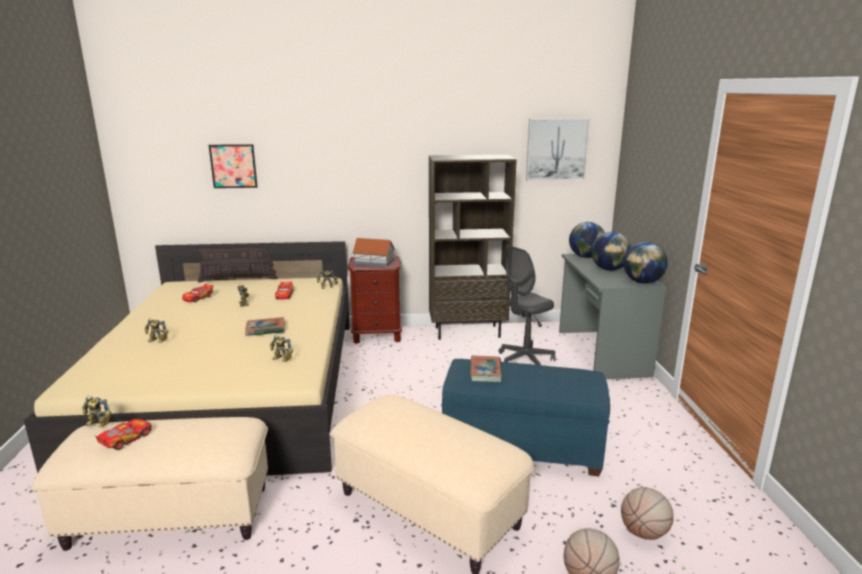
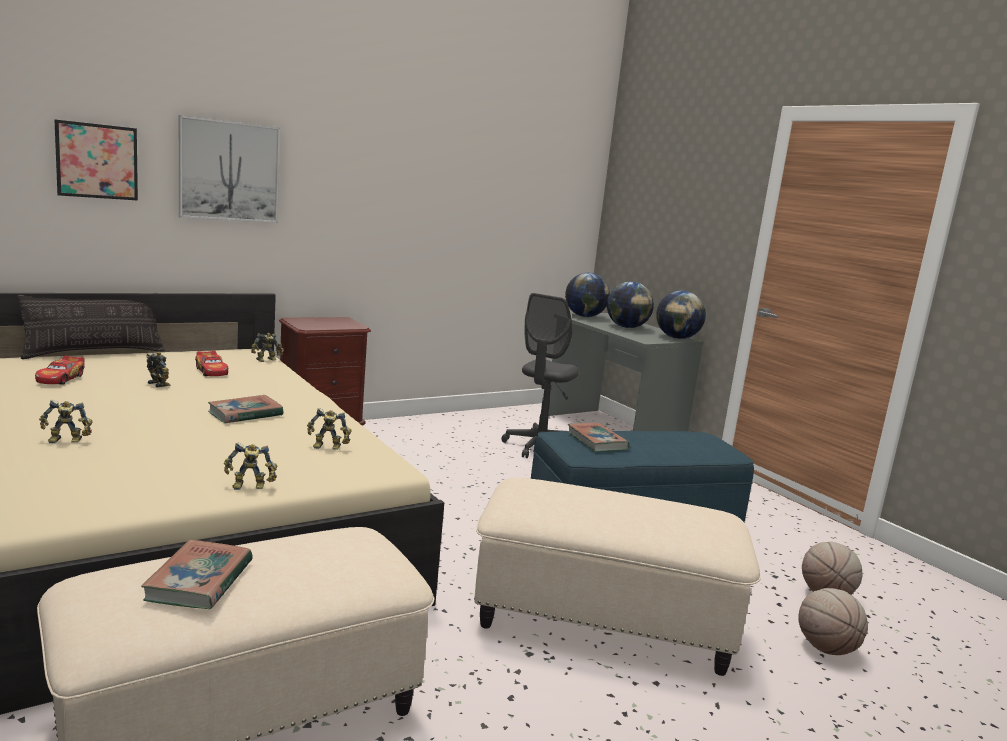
camera: 30 degrees left, 5 degrees down
toy robot [82,396,112,427] -> toy robot moved to [224,443,277,490]
toy car [94,419,152,450] -> book [141,540,253,609]
toy house [352,238,395,266] -> none
brown bookcase [429,155,517,340] -> none
picture [526,118,590,181] -> picture moved to [179,115,280,223]

